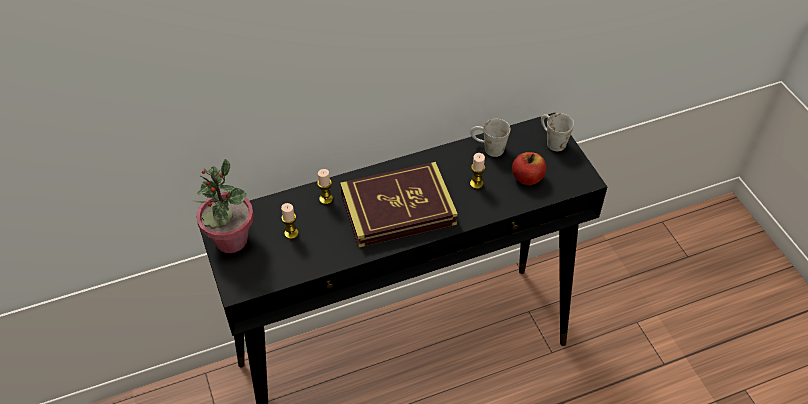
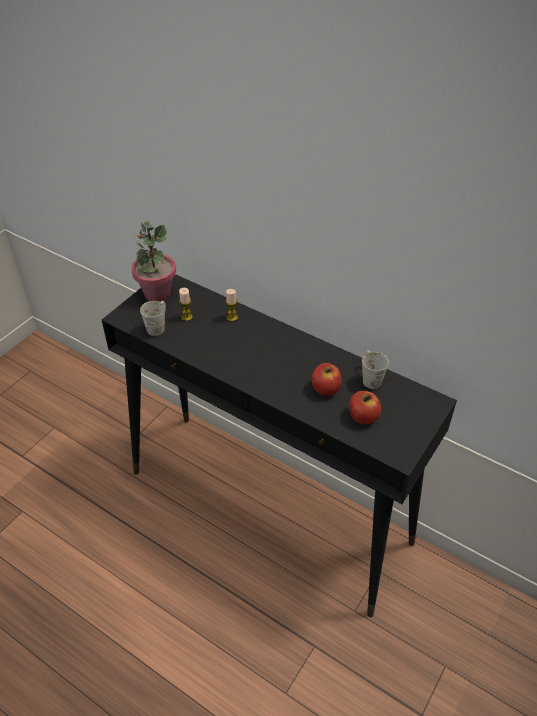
camera: 55 degrees right, 5 degrees down
book [340,162,458,248] -> none
candle [470,153,485,189] -> apple [311,363,342,396]
white mug [541,113,574,151] -> white mug moved to [140,301,166,336]

